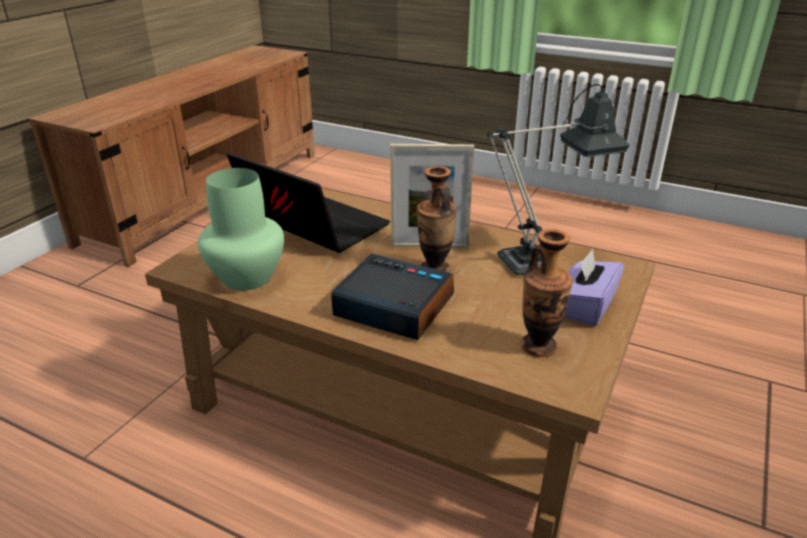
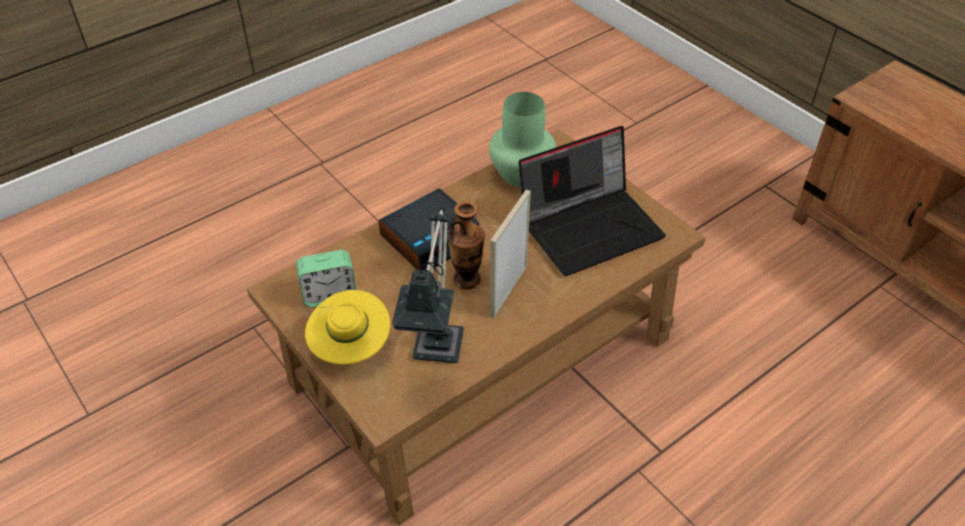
camera: 115 degrees right, 15 degrees up
vase [521,229,573,357] -> alarm clock [296,250,356,308]
purple tissue box [564,249,624,326] -> yellow hat [305,290,390,365]

